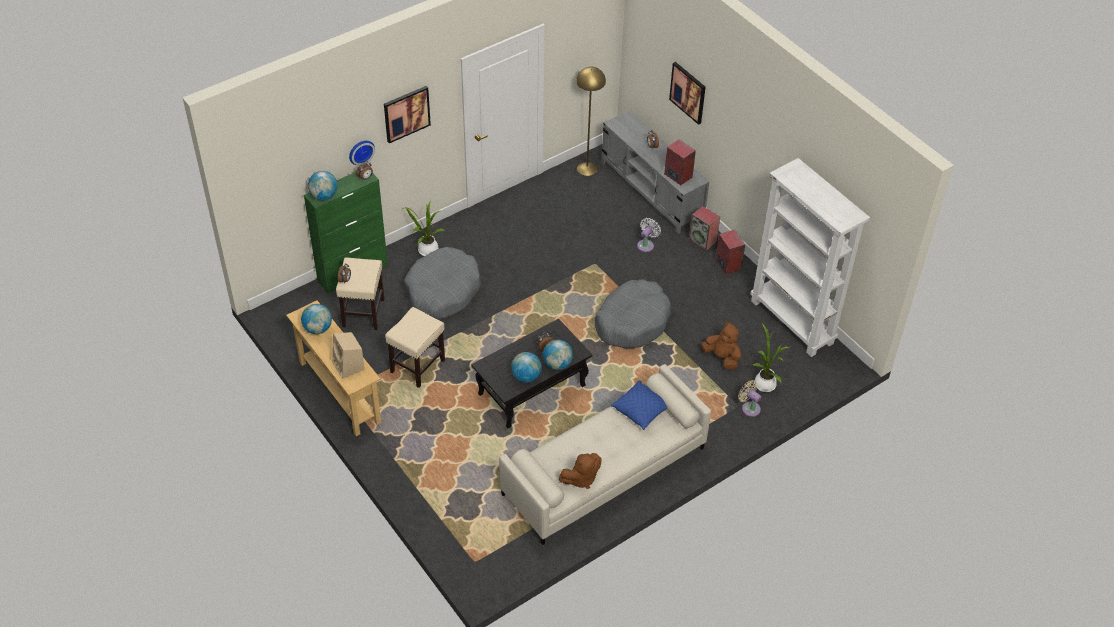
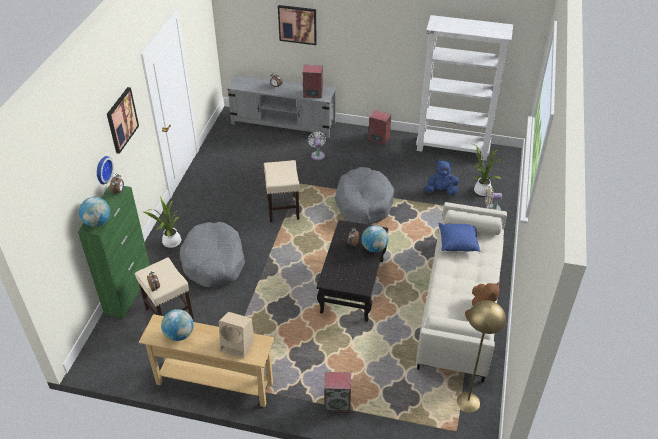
camera: 40 degrees left, 5 degrees down
beige stool [385,307,445,388] -> beige stool moved to [264,160,299,222]
globe [511,352,542,382] -> none
yellow floor lamp [576,67,606,176] -> yellow floor lamp moved to [457,300,506,413]
speaker [689,206,720,251] -> speaker moved to [325,372,351,412]
brown plush toy [701,321,742,370] -> blue plush toy [424,160,459,195]

